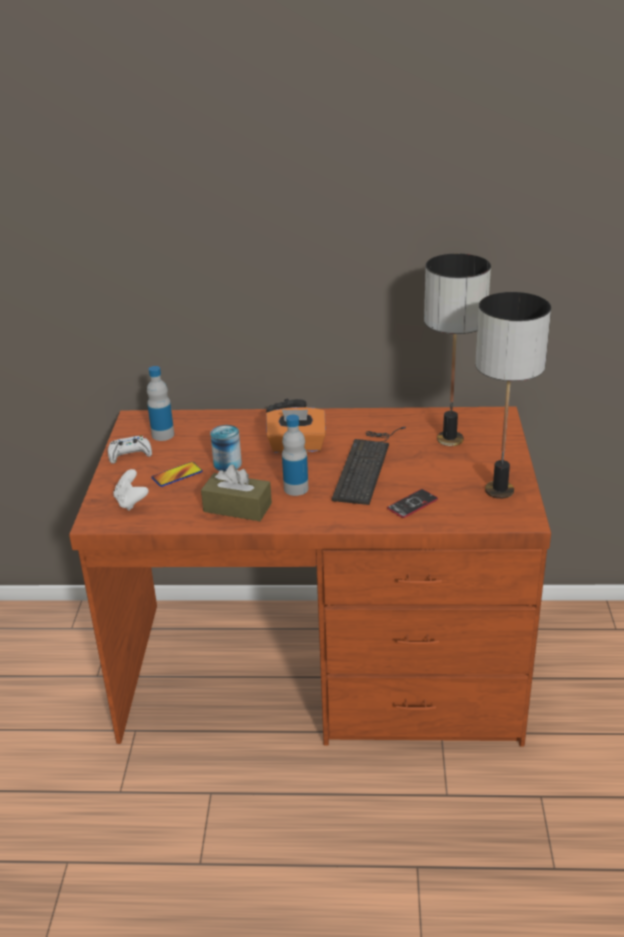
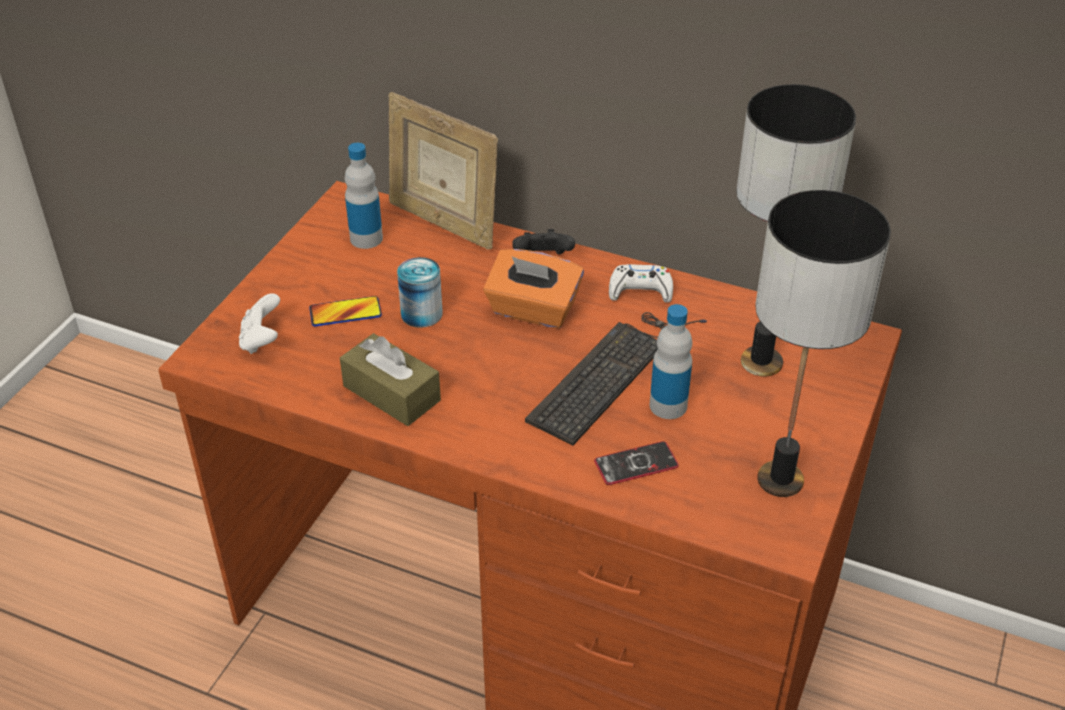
camera: 20 degrees right, 10 degrees up
white game controller [108,435,152,464] -> white game controller moved to [609,264,673,303]
bottle [282,415,309,496] -> bottle moved to [649,304,692,419]
none -> picture frame [388,92,498,249]

